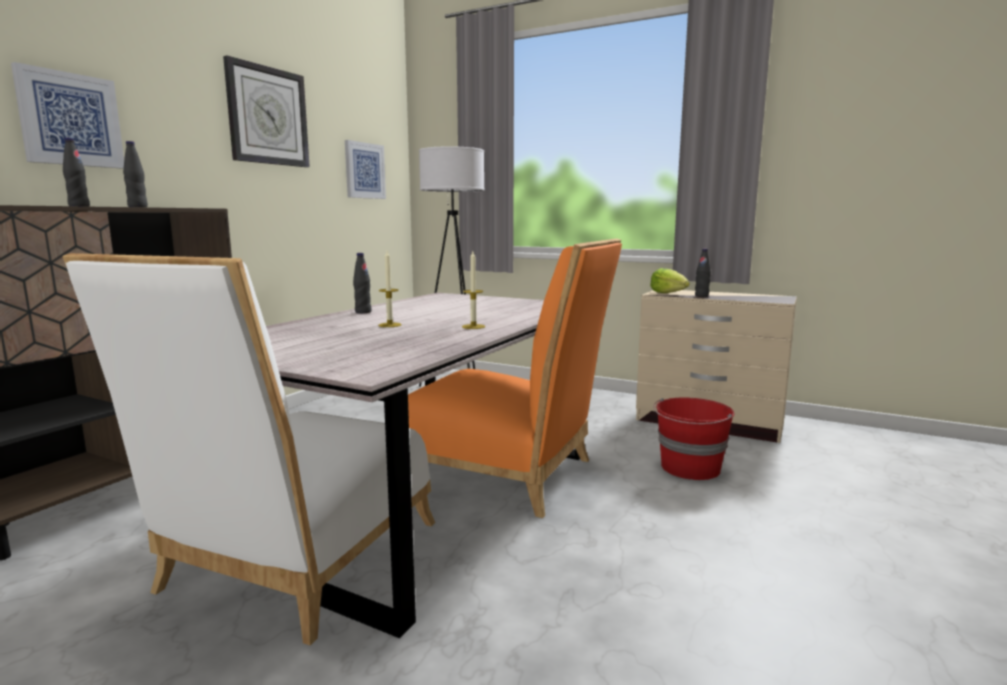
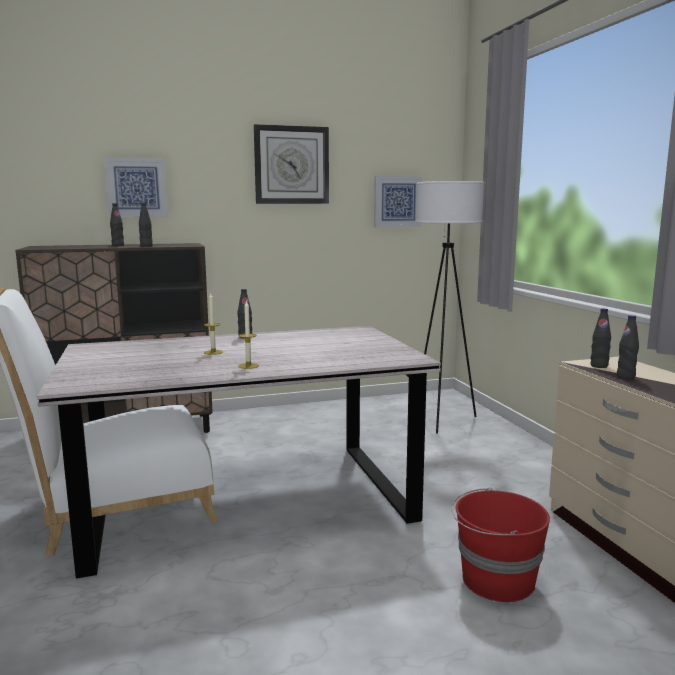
camera: 45 degrees right, 0 degrees up
orange chair [408,239,622,518] -> none
lettuce [650,268,690,293] -> black bottle [591,308,611,368]

